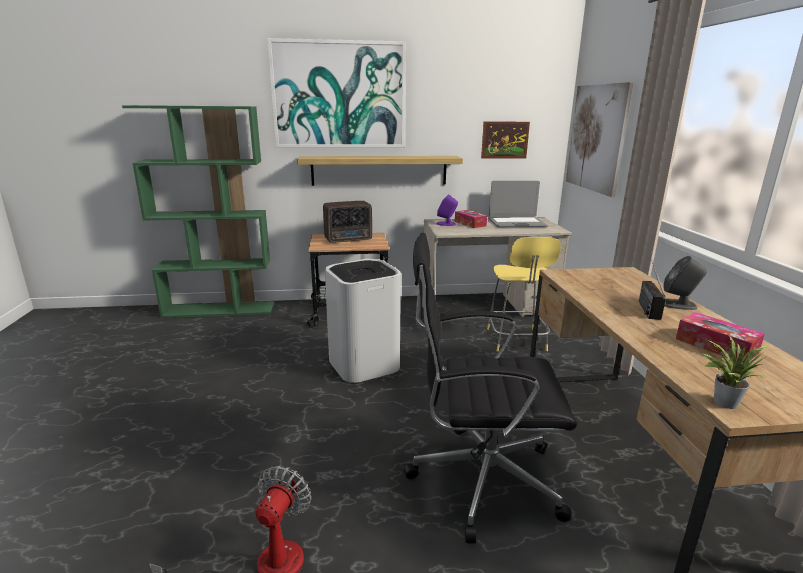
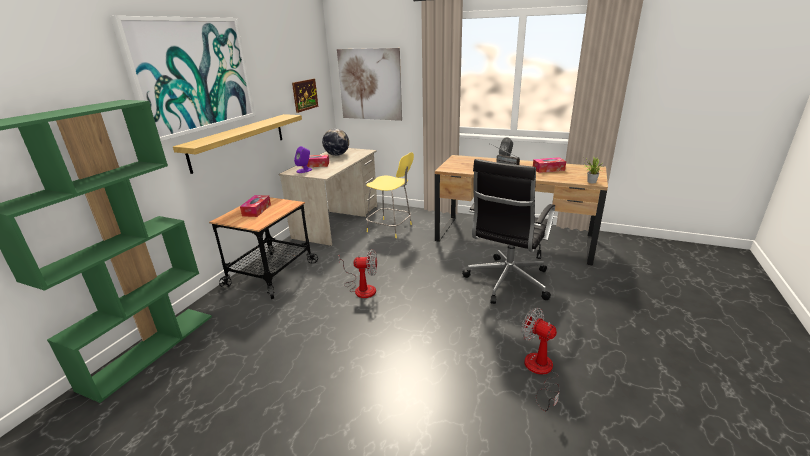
camera: 60 degrees left, 5 degrees up
radio [323,201,372,243] -> tissue box [240,195,271,217]
white trash can [325,259,401,383] -> fan [338,249,377,298]
laptop [489,181,548,227] -> globe [322,128,349,156]

